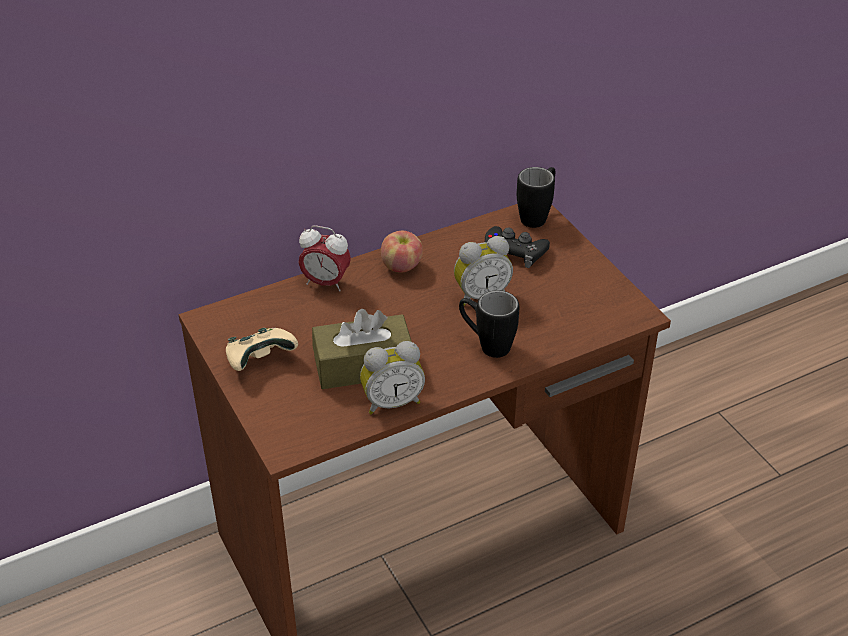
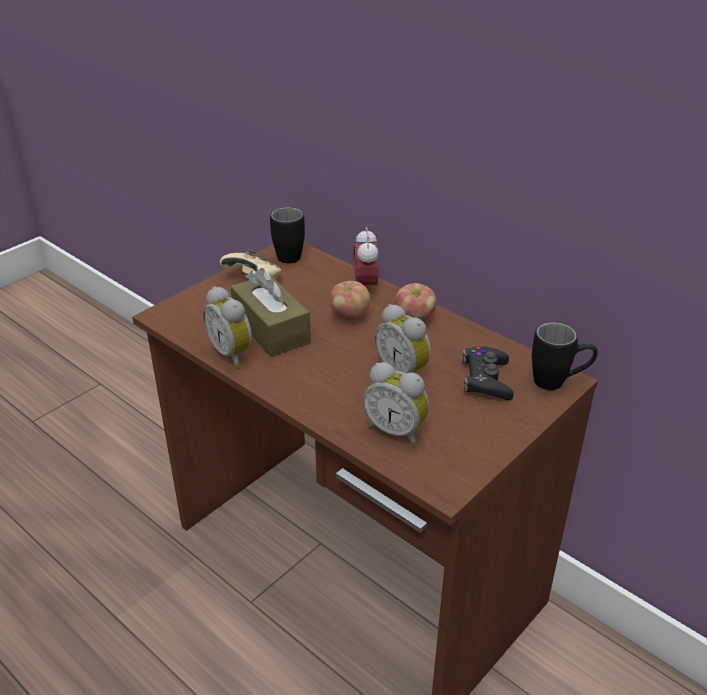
camera: 70 degrees right, 5 degrees down
black mug [459,290,519,358] -> black mug moved to [270,207,305,263]
none -> apple [329,281,370,321]
none -> alarm clock [363,362,429,446]

